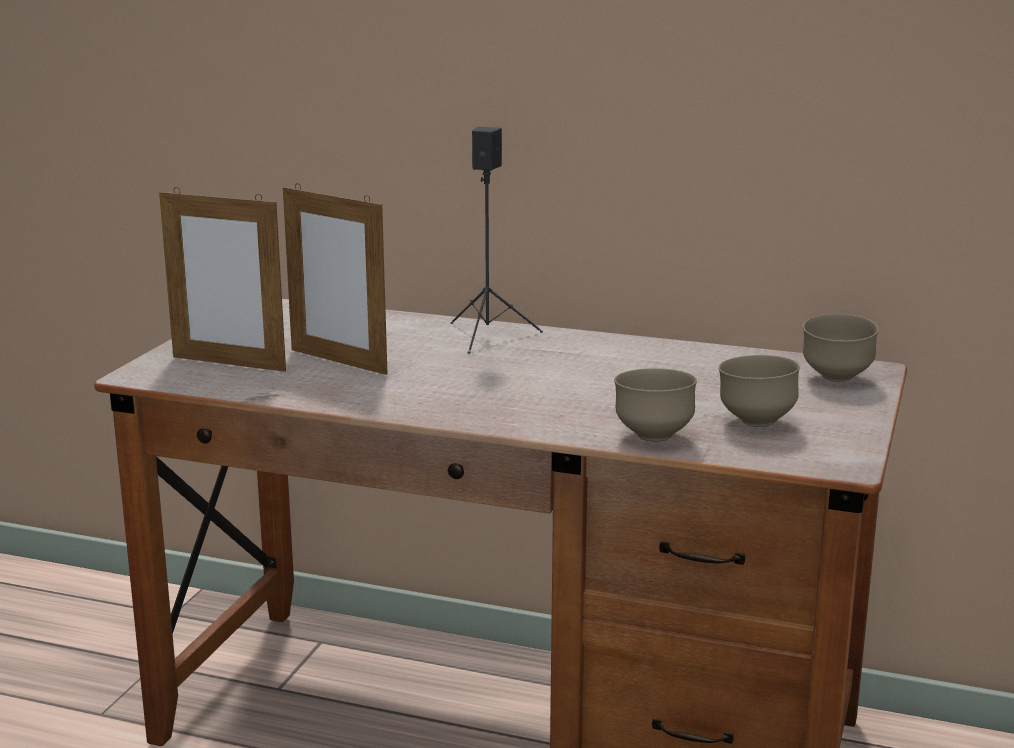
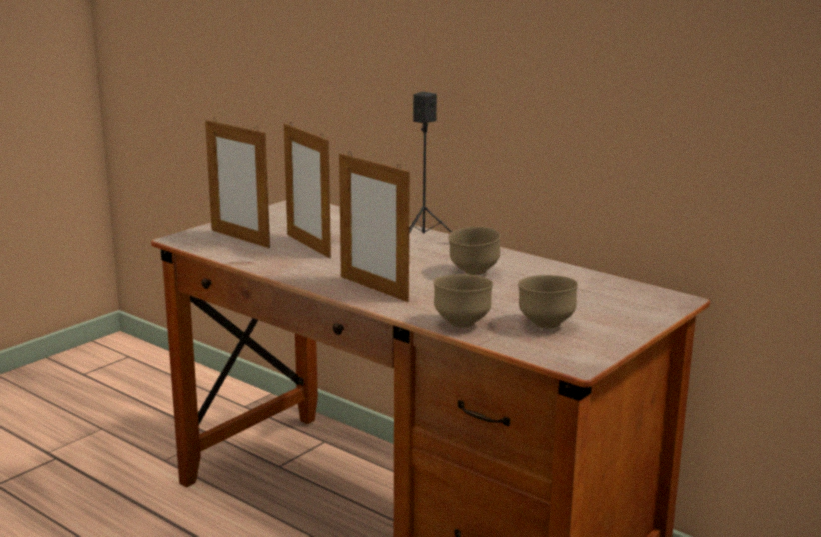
camera: 20 degrees right, 0 degrees up
brown bowl [803,314,879,382] -> brown bowl moved to [448,227,501,275]
none -> picture frame [339,151,410,302]

